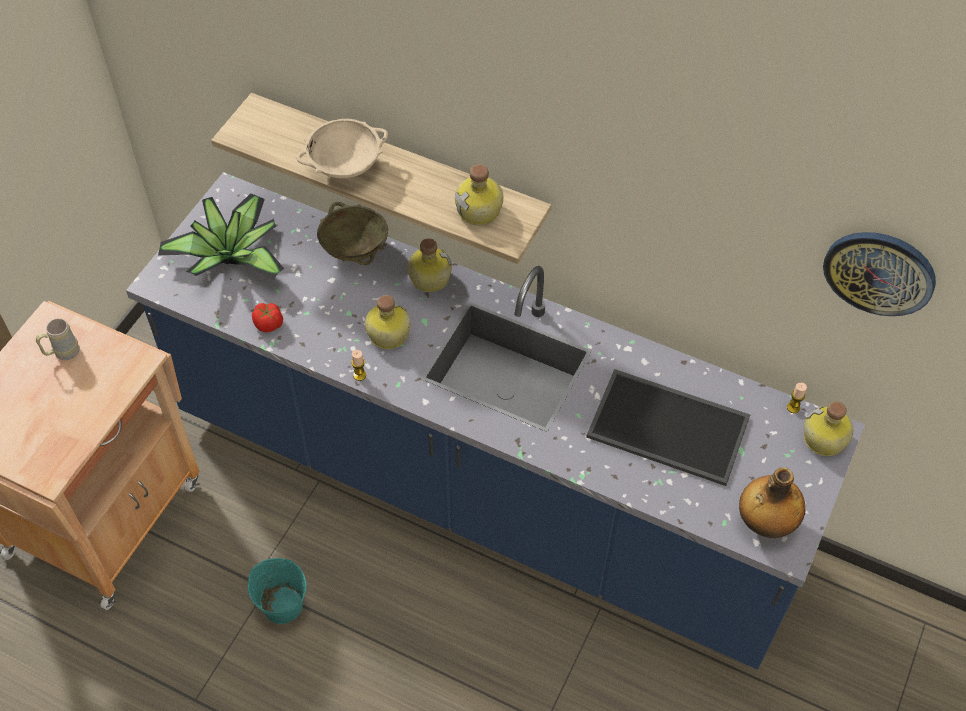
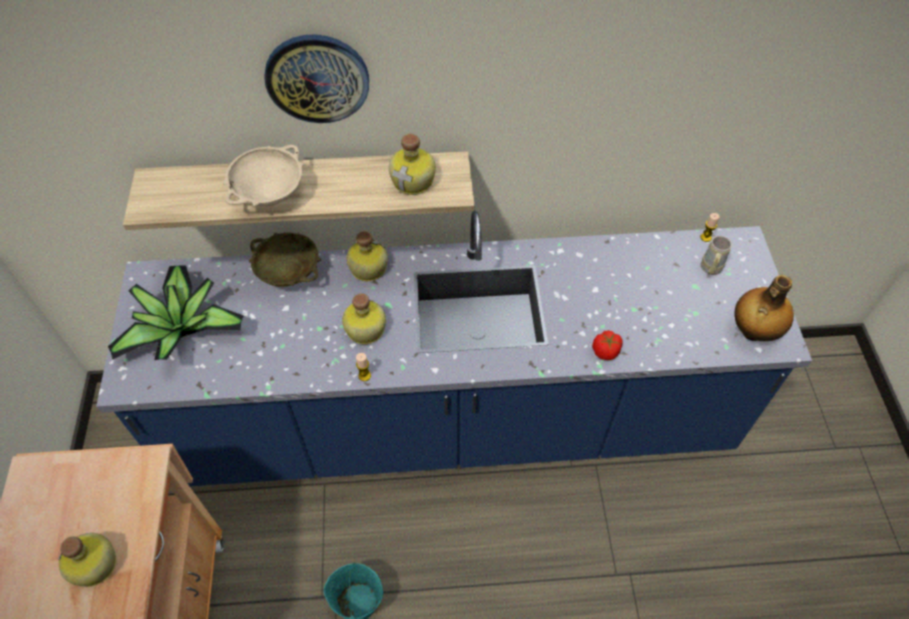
camera: 30 degrees left, 0 degrees up
beige mug [36,318,80,360] -> beige mug moved to [700,236,732,275]
tomato [252,303,283,332] -> tomato moved to [592,331,623,360]
tray [586,369,750,486] -> none
bottle [804,401,853,456] -> bottle moved to [58,533,116,587]
wall clock [823,232,936,316] -> wall clock moved to [264,34,369,123]

